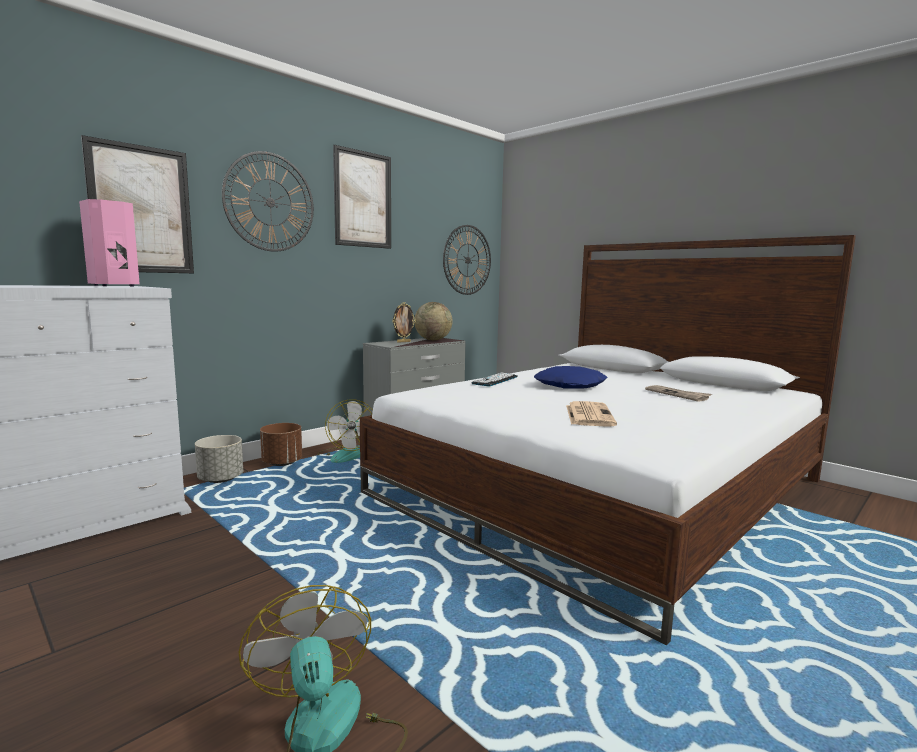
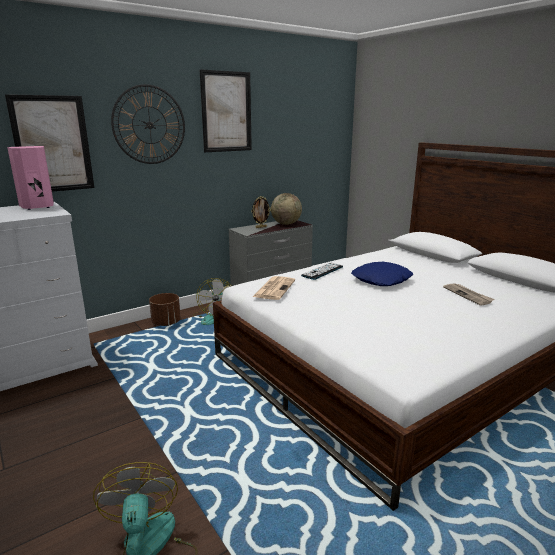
camera: 10 degrees right, 10 degrees up
grey planter [195,435,243,483] -> none
wall clock [443,225,491,295] -> none
newspaper [566,401,617,427] -> newspaper moved to [253,276,295,300]

